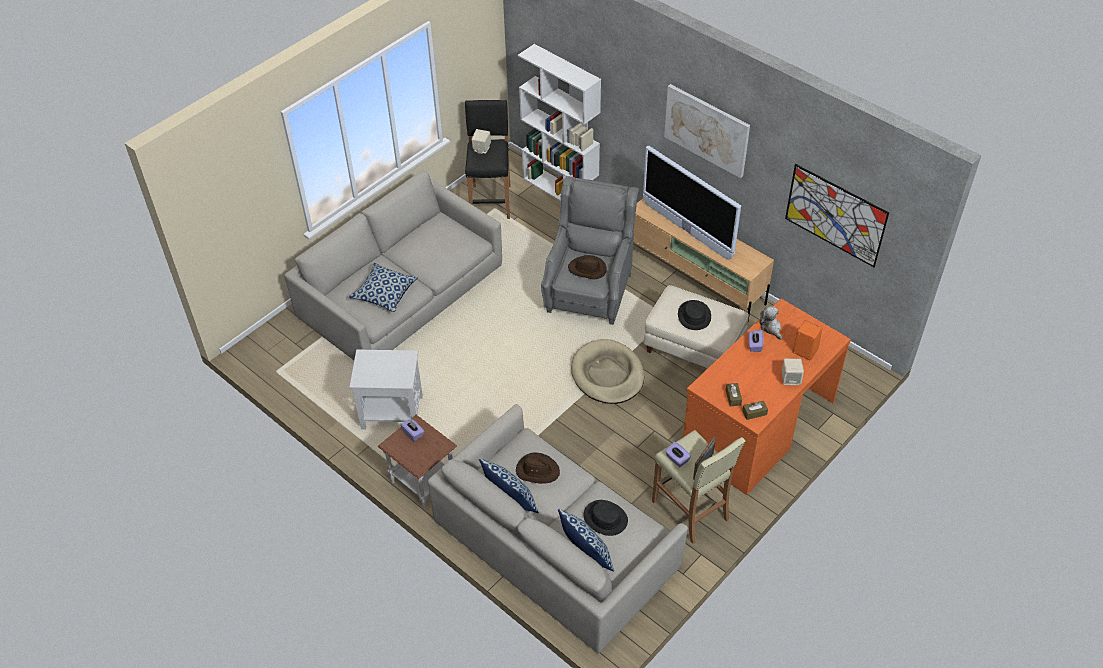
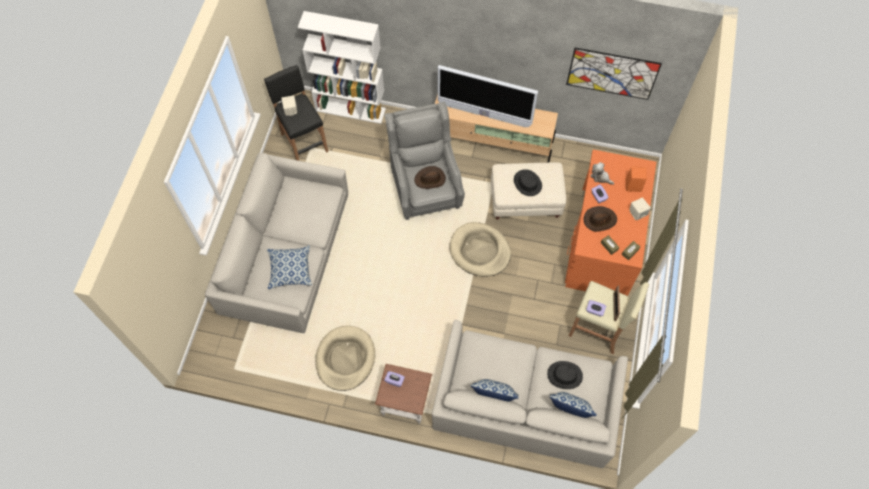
camera: 30 degrees left, 15 degrees up
white side table [349,349,423,429] -> beige dog bed [315,326,375,391]
brown hat [516,453,560,484] -> brown hat moved to [584,206,617,232]
picture [664,84,750,178] -> none

